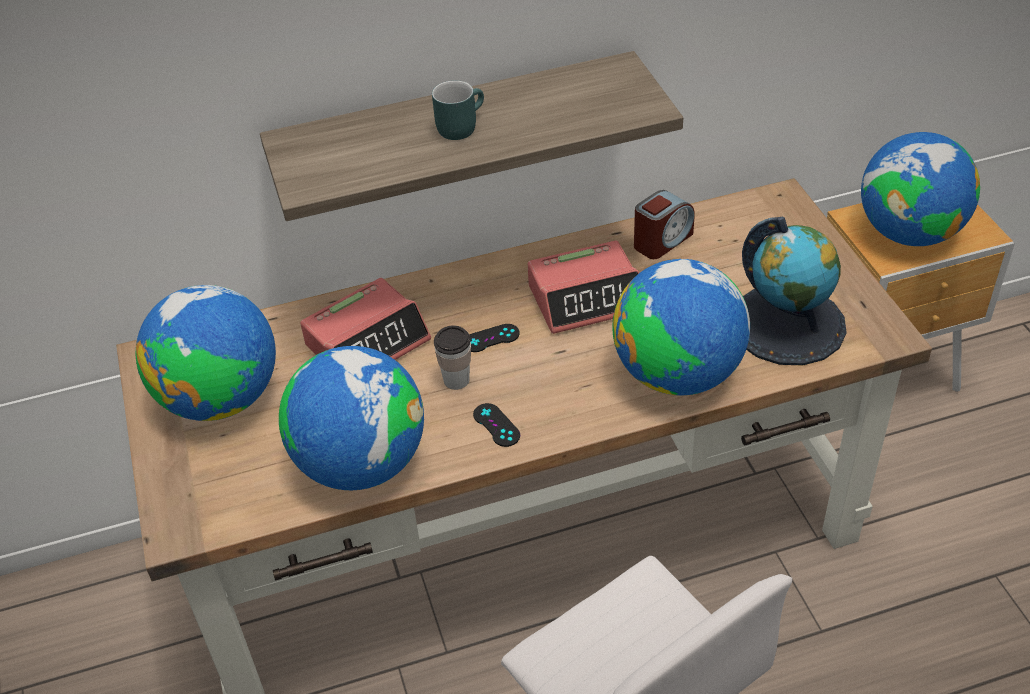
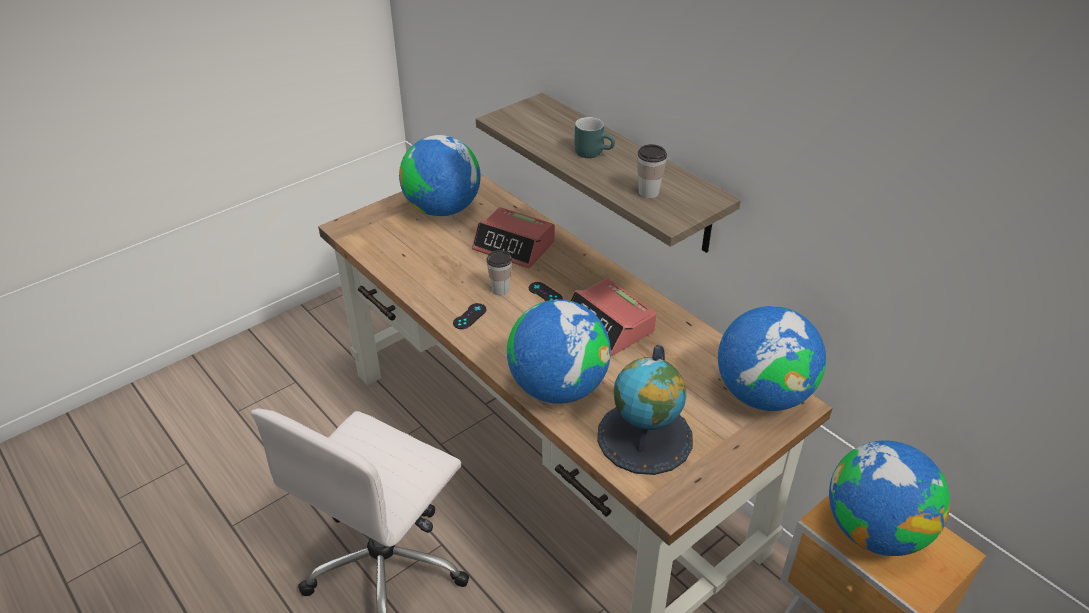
camera: 65 degrees right, 5 degrees down
globe [279,346,424,490] -> globe moved to [718,306,826,411]
alarm clock [634,190,695,259] -> none
none -> cup [637,144,667,198]

